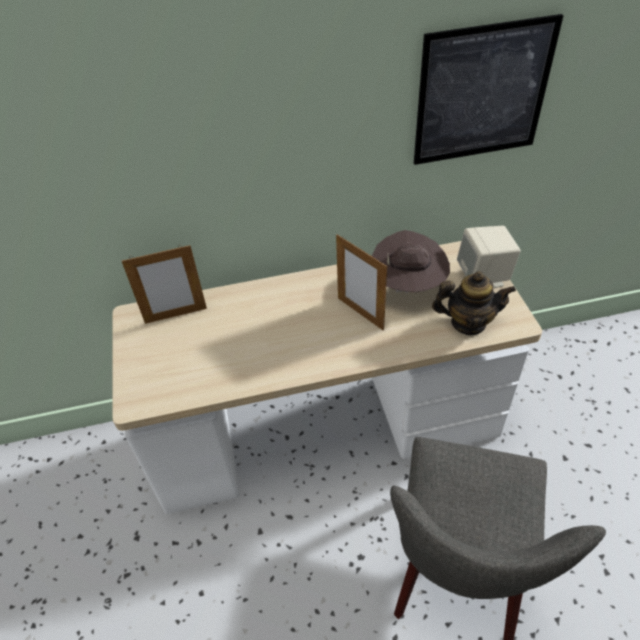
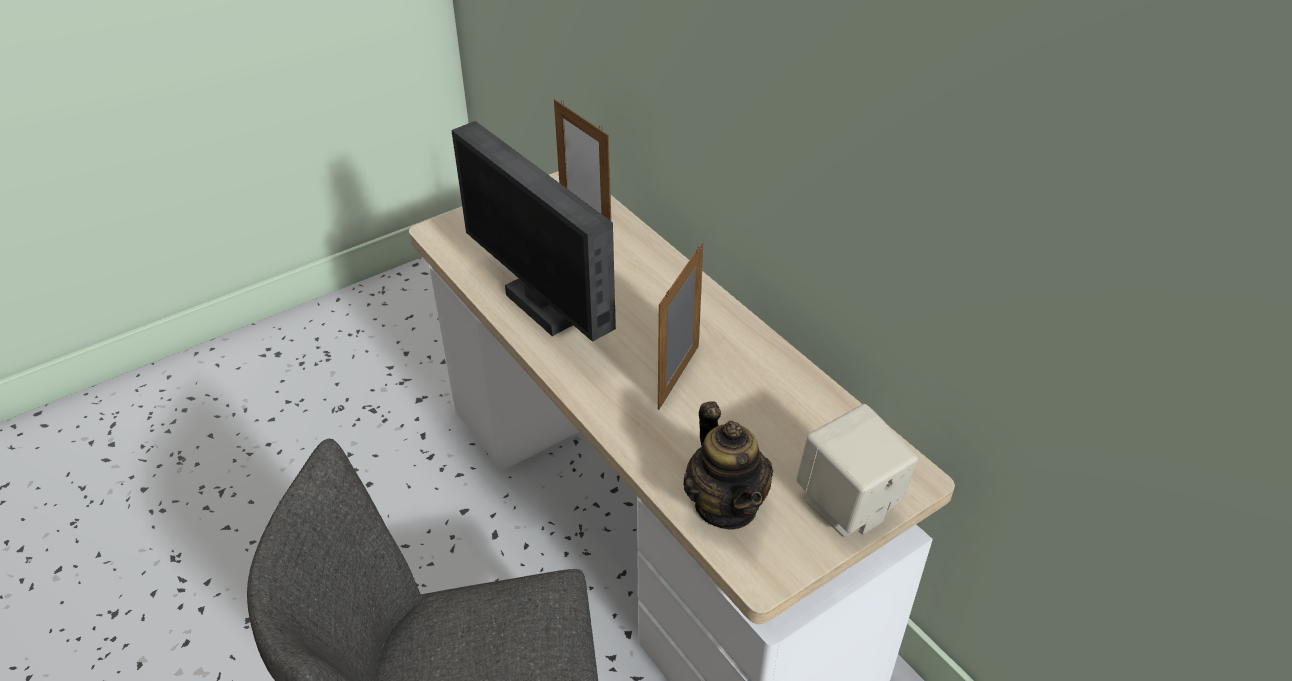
camera: 65 degrees right, 5 degrees down
brown hat [372,230,450,293] -> none
picture [414,14,564,165] -> none
none -> monitor [451,121,616,342]

